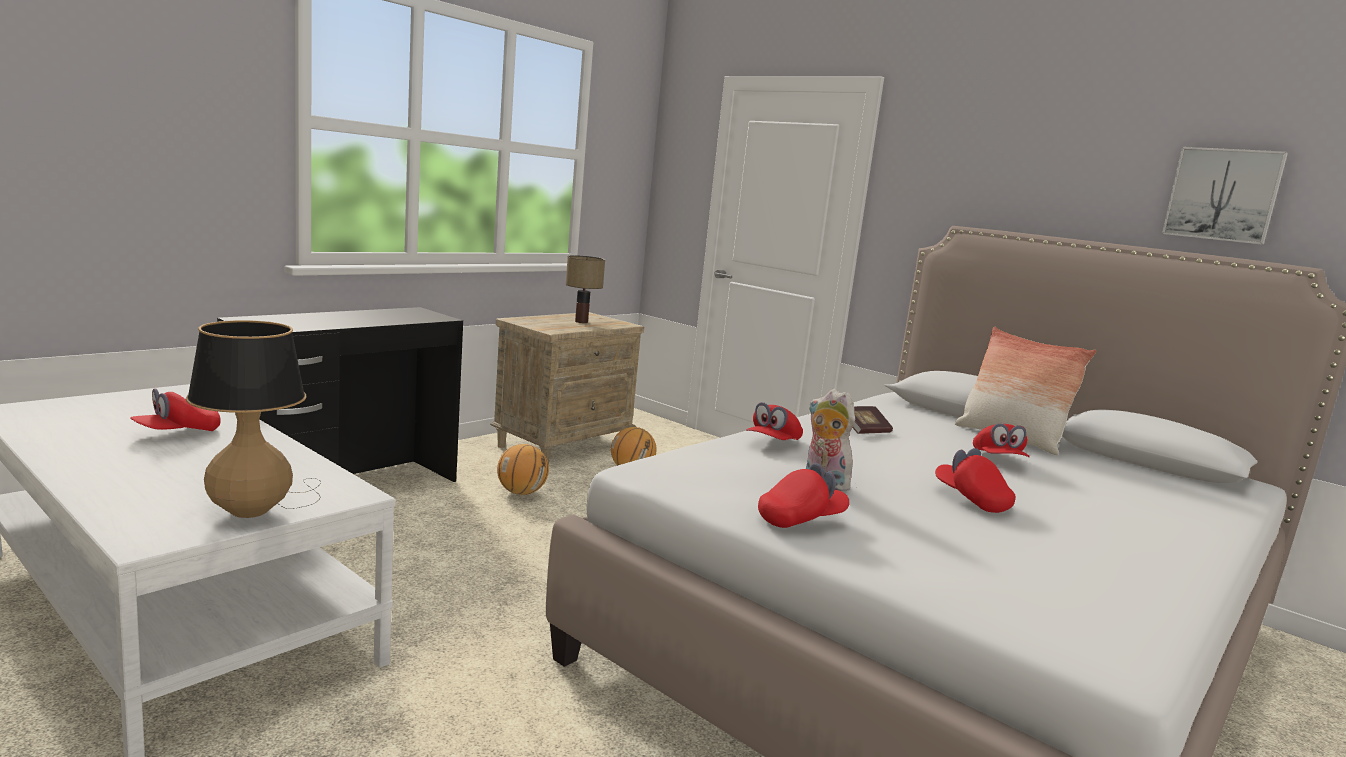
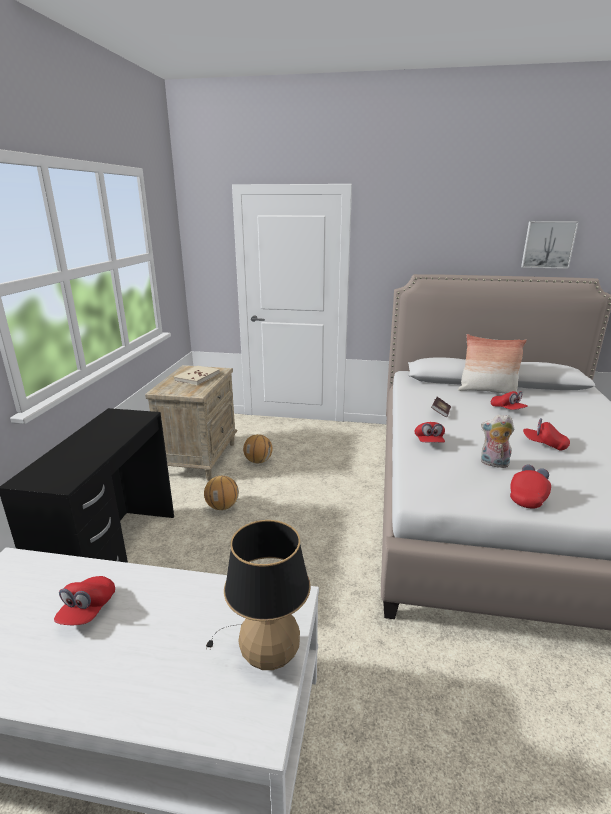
camera: 30 degrees left, 10 degrees up
table lamp [566,255,605,323] -> beige book [174,366,220,385]

